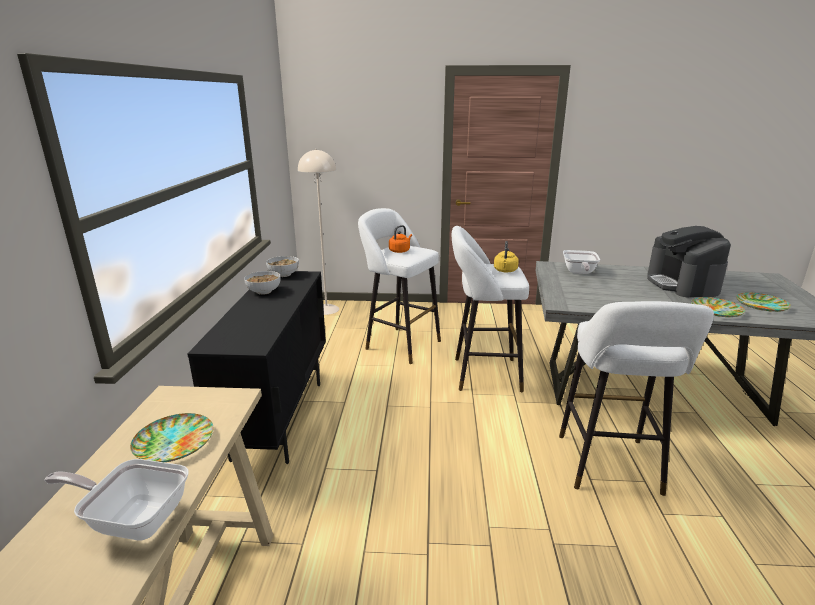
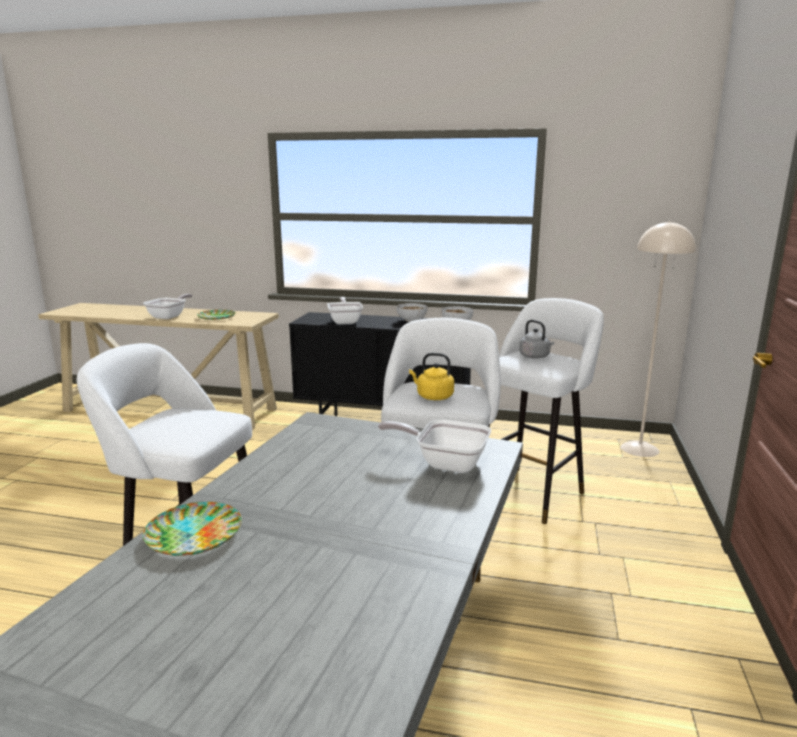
camera: 100 degrees right, 5 degrees down
orange kettle [389,225,412,253] -> grey kettle [519,320,554,359]
coffee machine [647,226,731,298] -> none
plate [736,292,791,312] -> none
none -> frying pan [327,297,363,324]

